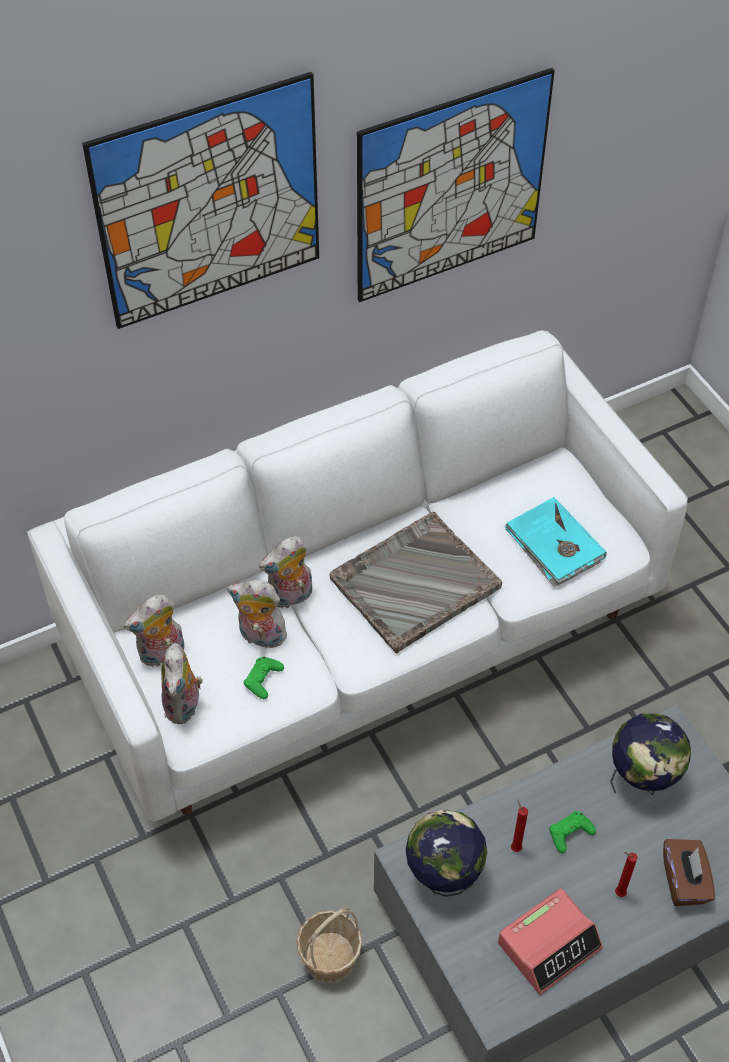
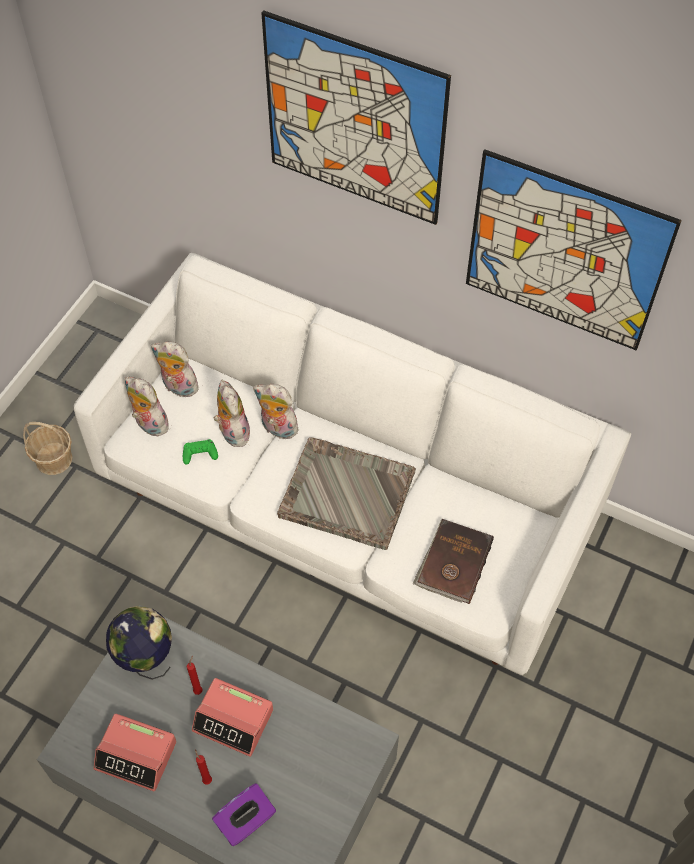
camera: 55 degrees right, 5 degrees up
plush toy [161,643,203,724] -> plush toy turned 75 degrees clockwise [125,377,170,436]
basket [296,907,363,983] -> basket moved to [23,422,73,475]
turquoise book [505,497,607,587] -> brown book [412,519,494,604]
green game controller [549,811,596,853] -> alarm clock [192,678,273,757]
globe [610,714,691,795] -> none
brown tissue box [663,839,715,906] -> purple tissue box [212,783,276,846]

